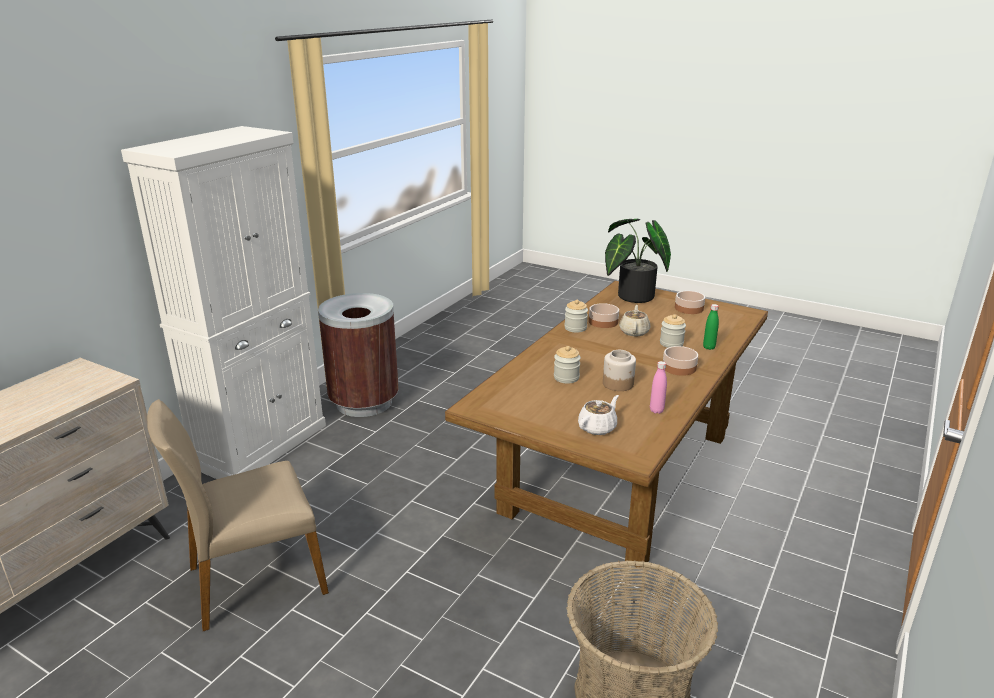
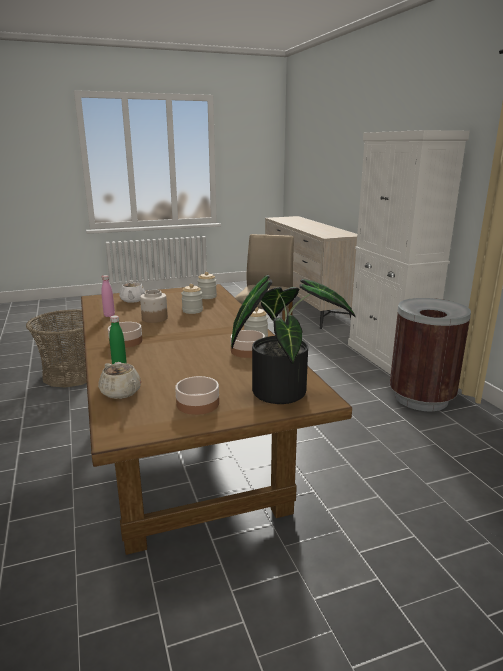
camera: 130 degrees right, 5 degrees down
beige teapot [619,305,650,336] -> beige teapot moved to [98,362,141,399]
jar [660,314,686,348] -> jar moved to [197,272,217,299]

